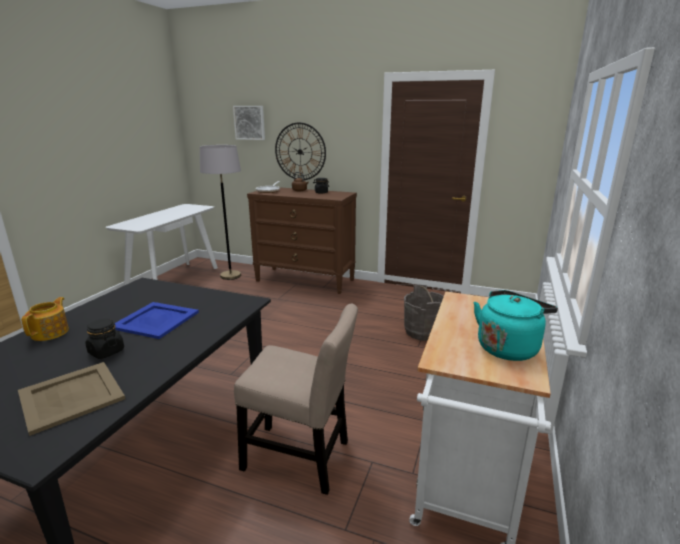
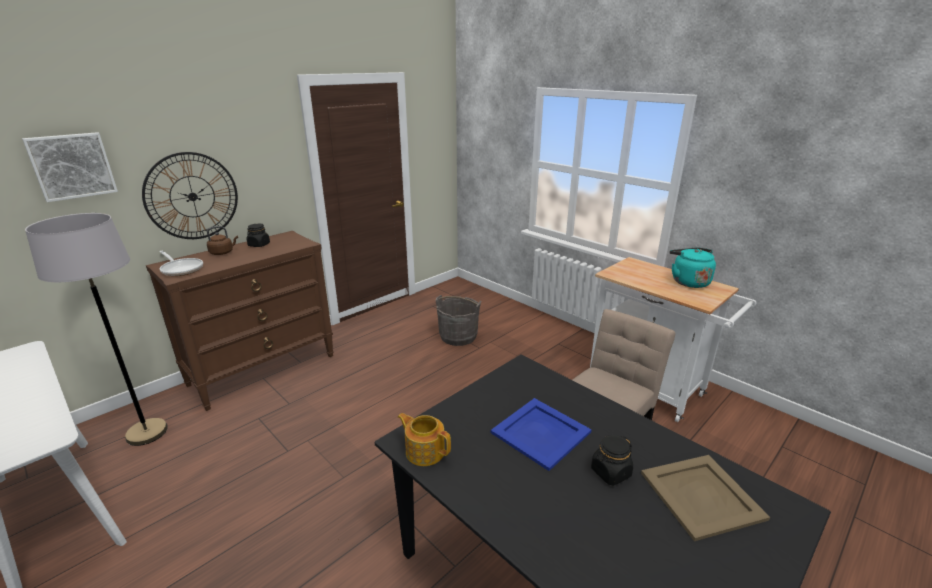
camera: 65 degrees left, 5 degrees up
teapot [21,297,69,341] -> teapot moved to [398,413,451,466]

